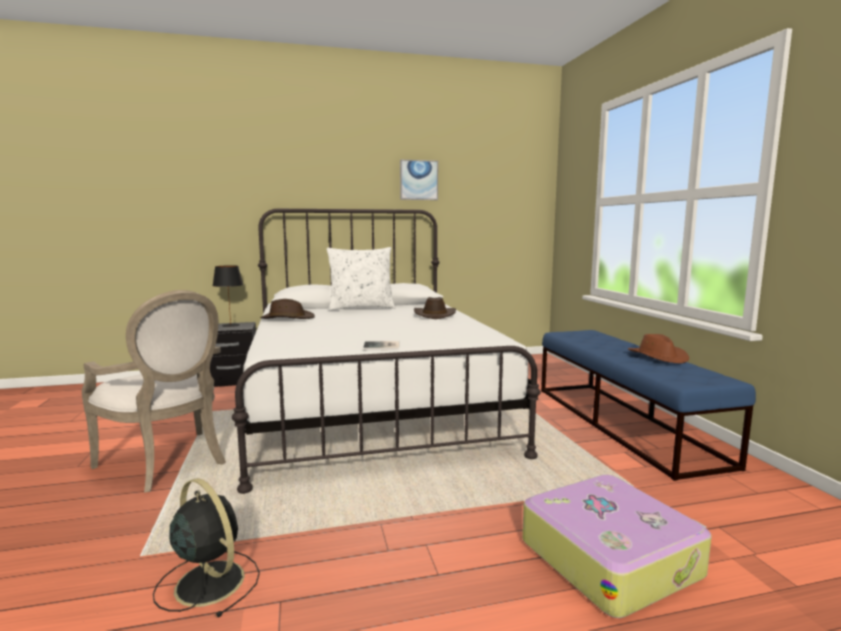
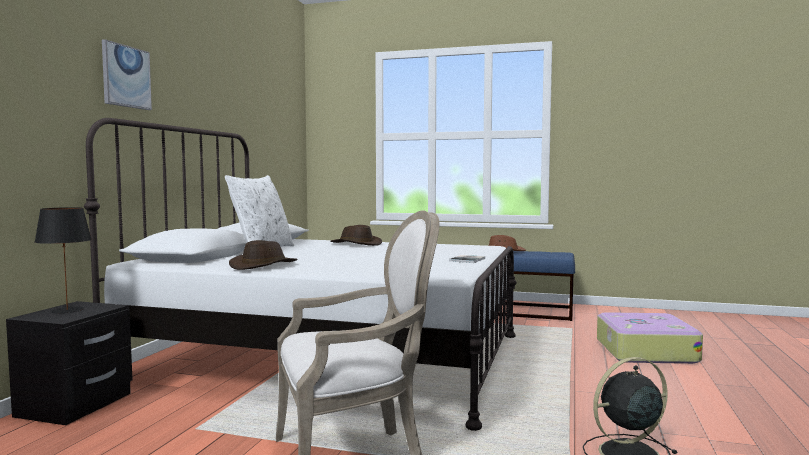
camera: 60 degrees left, 5 degrees down
picture [400,160,438,200] -> picture moved to [102,39,152,110]

